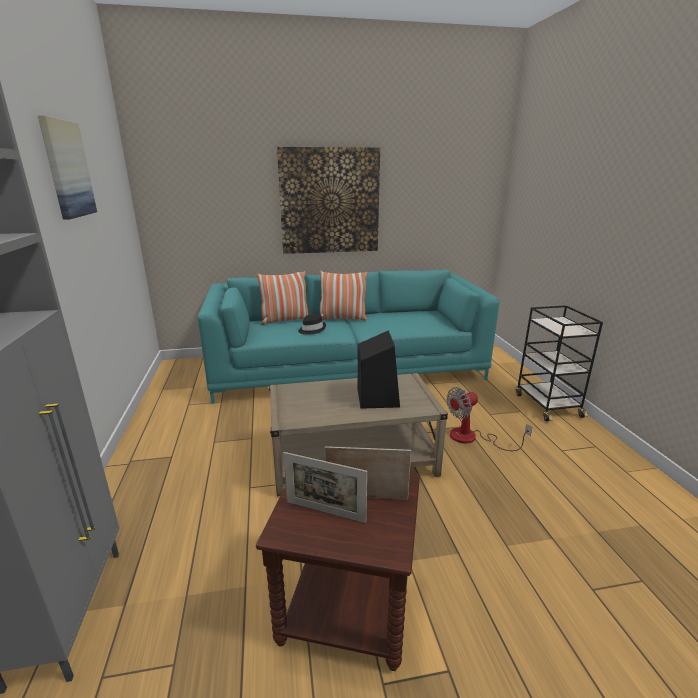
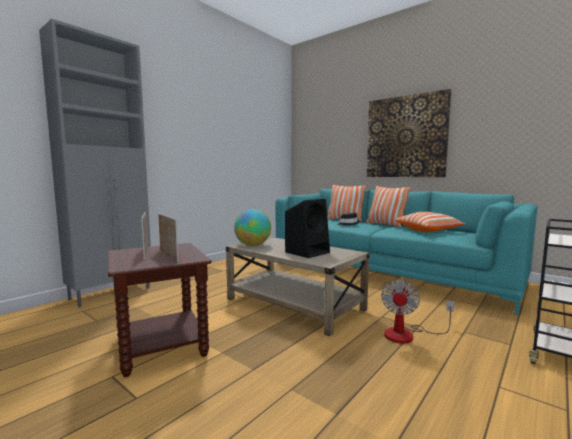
camera: 50 degrees right, 15 degrees down
picture [38,115,97,220] -> none
fan [446,387,532,451] -> fan turned 90 degrees counterclockwise [381,279,454,343]
none -> globe [234,209,271,246]
none -> pillow [395,212,466,232]

